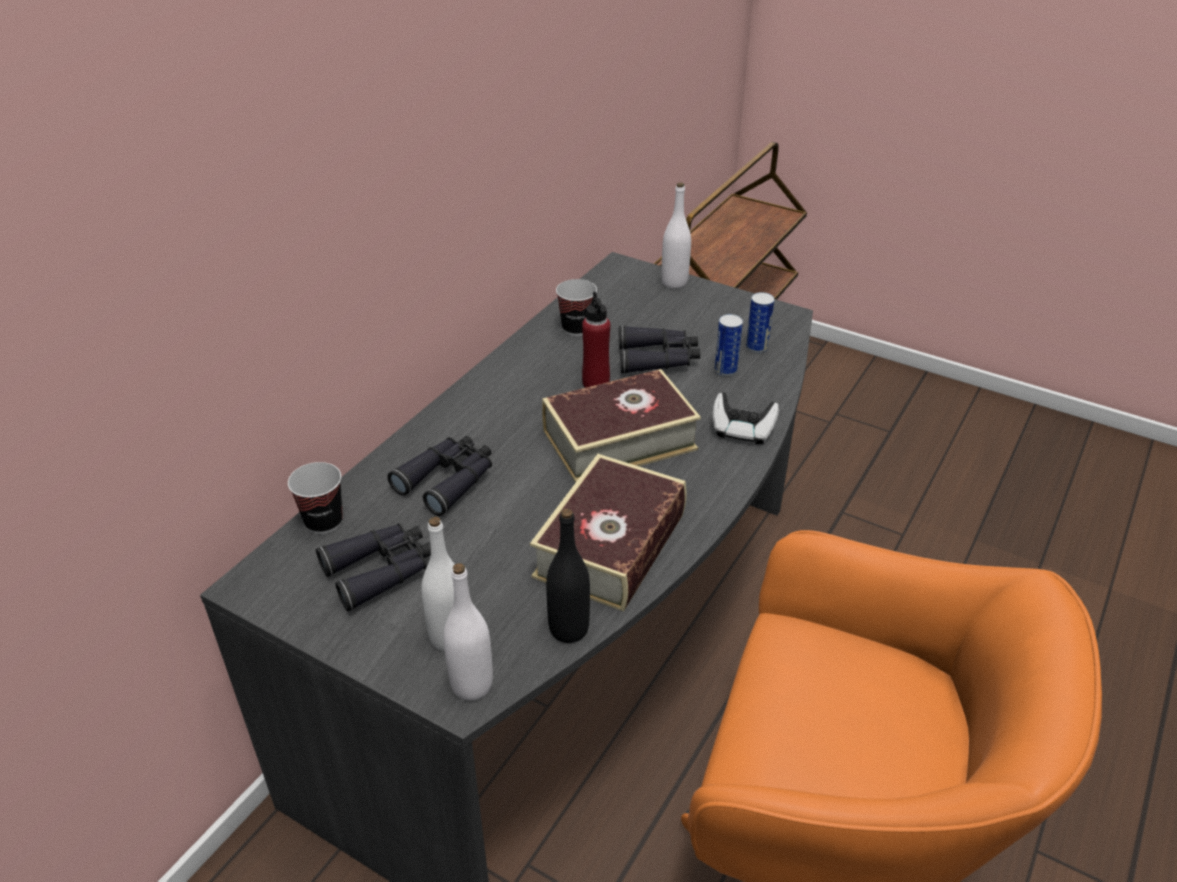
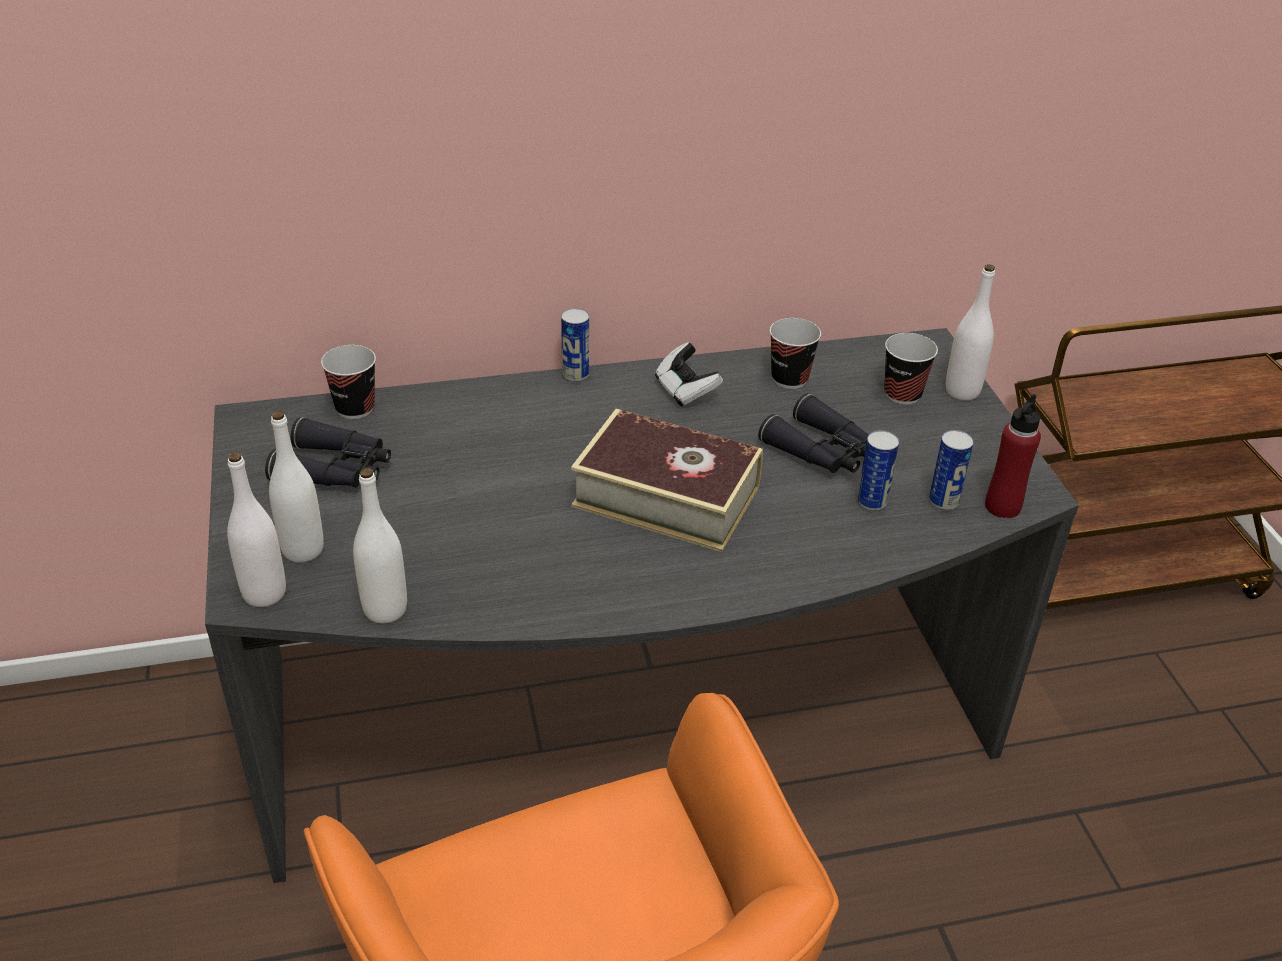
camera: 45 degrees right, 0 degrees up
black binoculars [387,436,492,516] -> none
book [530,454,687,611] -> none
black bottle [546,508,590,643] -> white bottle [353,468,407,623]
red bottle [582,292,611,388] -> red bottle moved to [985,394,1041,518]
game controller [713,392,779,444] -> game controller moved to [655,342,723,407]
none -> can [561,308,589,383]
none -> cup [884,333,938,405]

